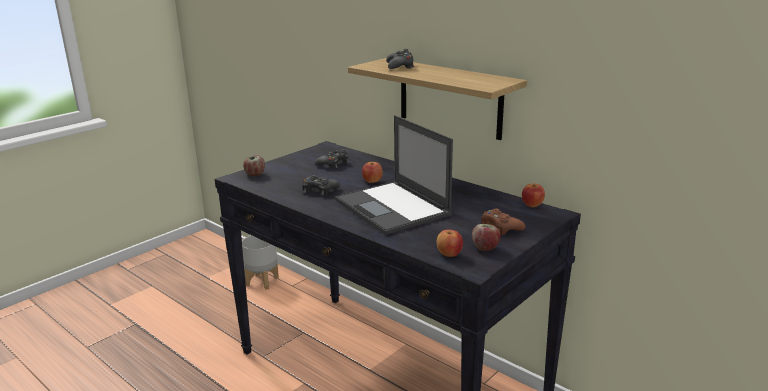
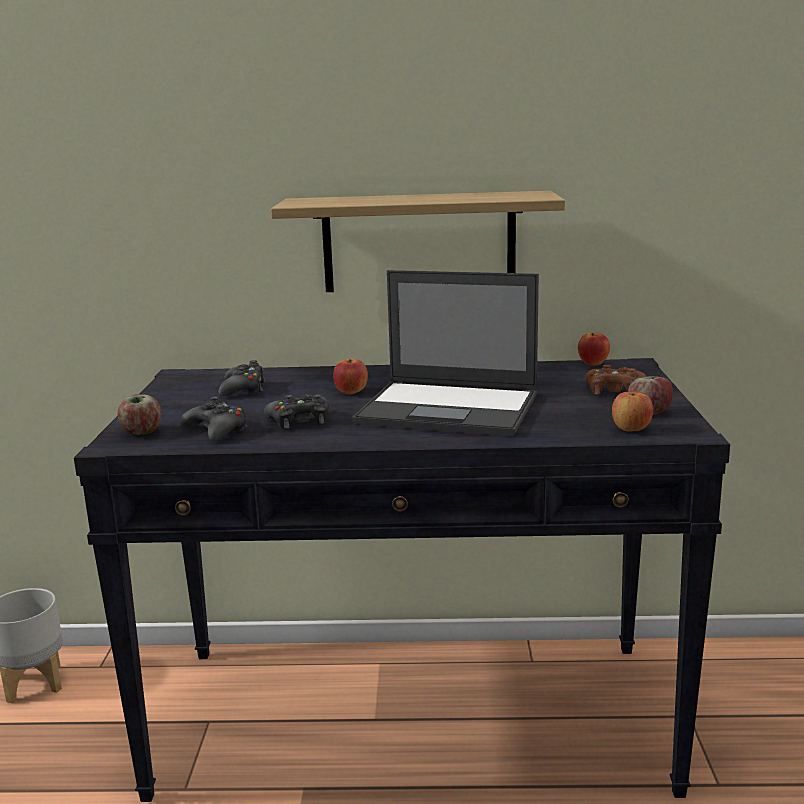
camera: 40 degrees left, 5 degrees down
black game controller [386,49,414,69] -> black game controller moved to [179,396,247,441]

